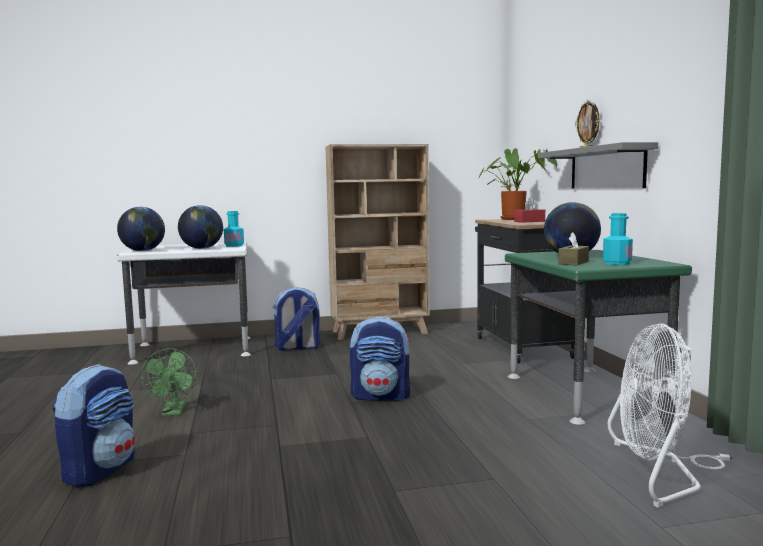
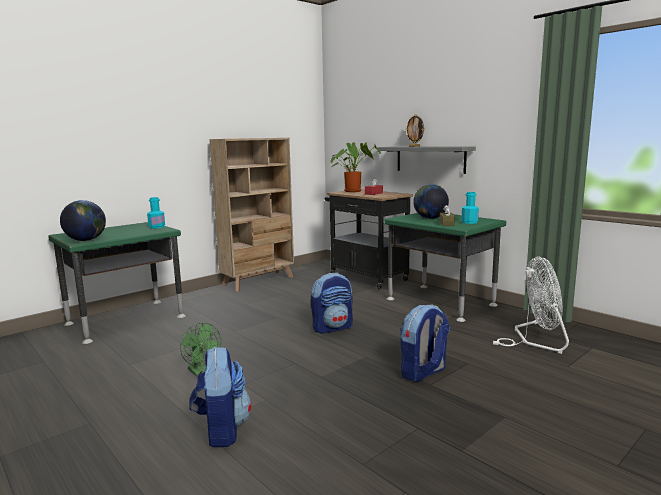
camera: 30 degrees left, 5 degrees up
white desk [117,242,251,365] -> green desk [48,222,186,344]
globe [178,205,223,249] -> none
backpack [273,287,320,351] -> backpack moved to [400,305,450,382]
white fan [608,323,733,508] -> white fan turned 150 degrees counterclockwise [492,256,569,354]

